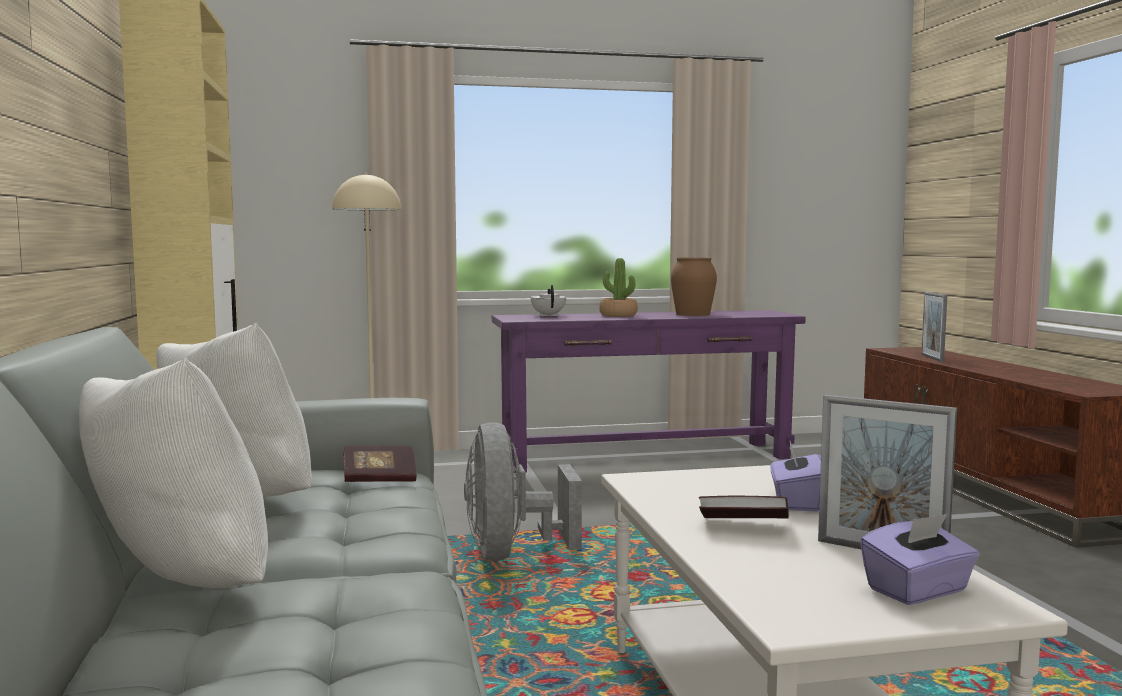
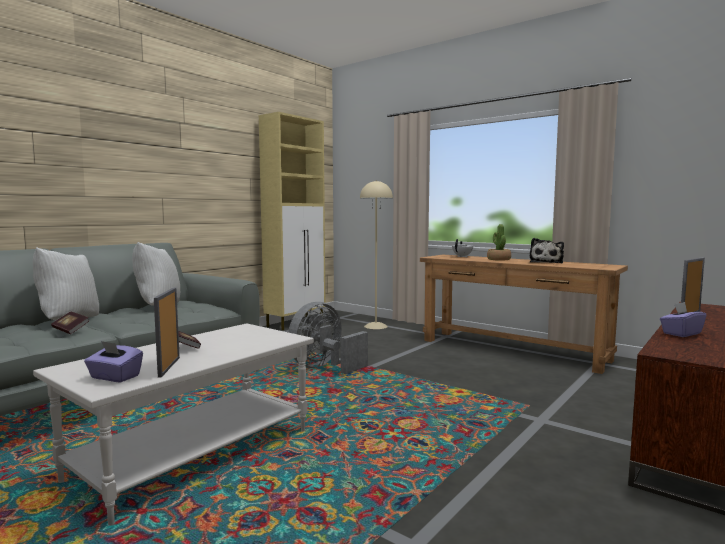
camera: 50 degrees right, 0 degrees up
book [343,445,417,482] -> book moved to [51,311,90,334]
purple console table [492,310,806,473] -> brown console table [420,255,628,374]
brown vase [671,258,717,316] -> plush toy [530,238,564,263]
purple tissue box [771,441,821,512] -> purple tissue box moved to [660,302,706,337]

